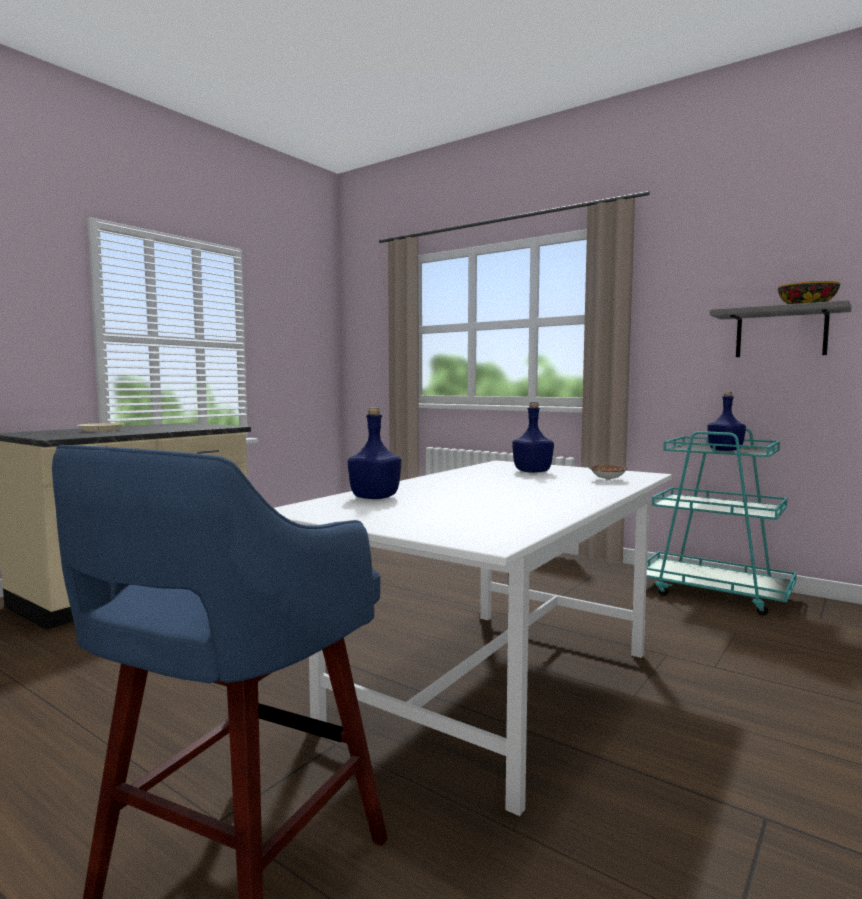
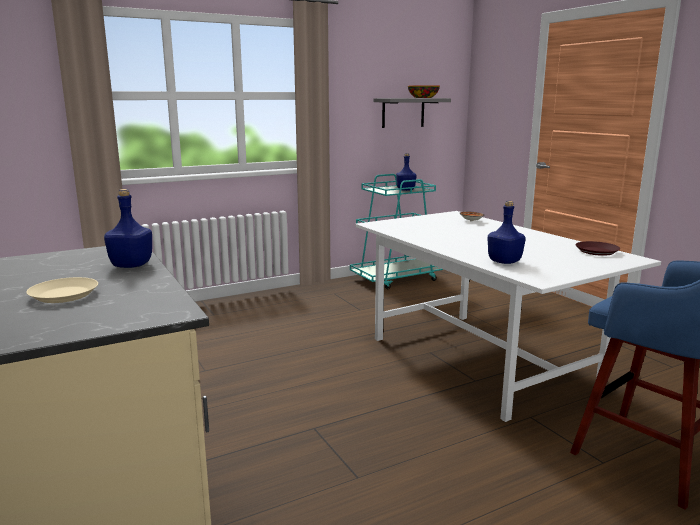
camera: 65 degrees left, 10 degrees up
blue bottle [512,402,554,473] -> blue bottle moved to [104,189,152,268]
none -> brown plate [575,241,620,256]

